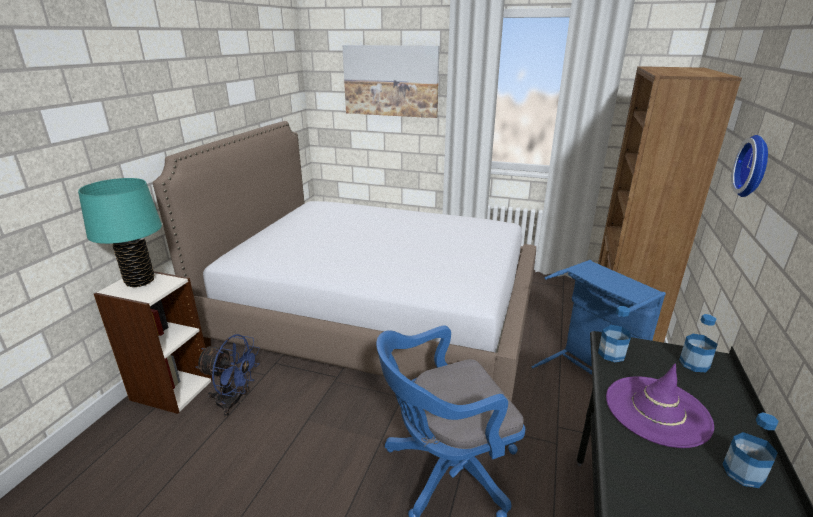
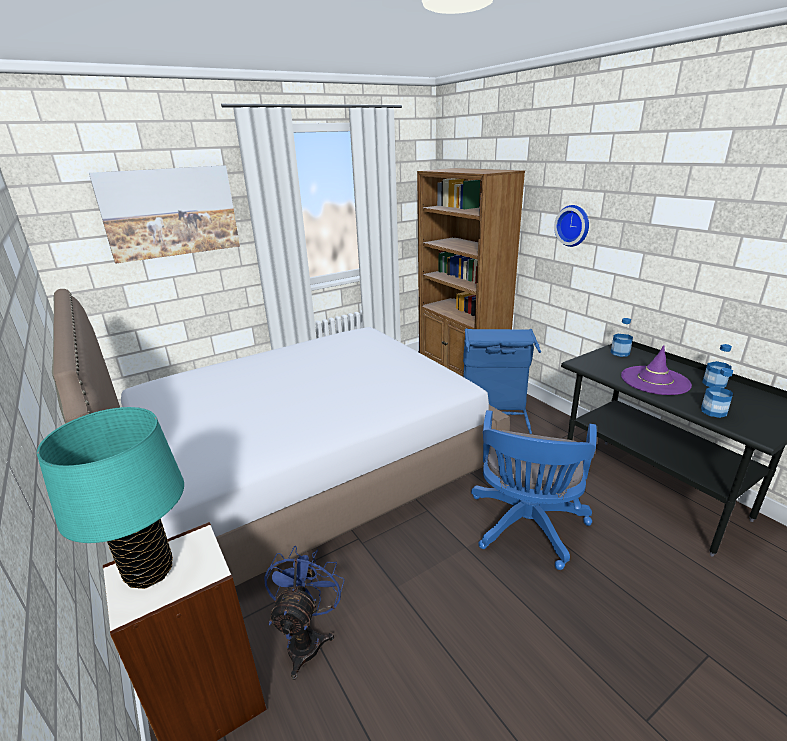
camera: 50 degrees left, 0 degrees up
blue fan [196,334,260,417] -> blue fan turned 45 degrees counterclockwise [264,546,344,680]
bottle [598,306,631,362] -> bottle moved to [701,368,733,418]

